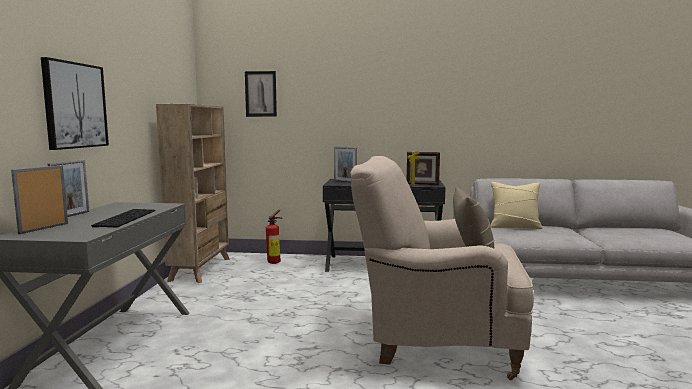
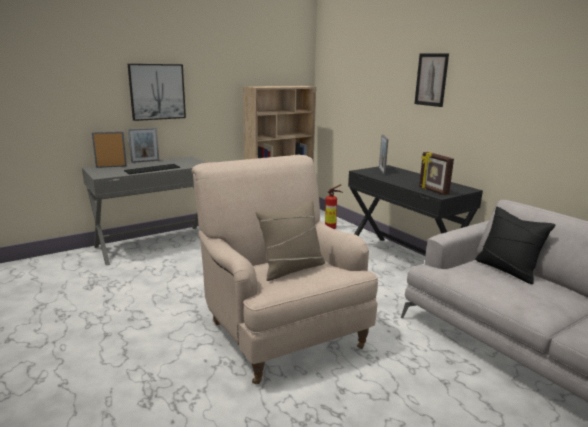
camera: 50 degrees right, 10 degrees up
picture [245,71,277,117] -> picture moved to [414,53,449,107]
beige pillow [490,182,543,229] -> black pillow [475,207,556,284]

